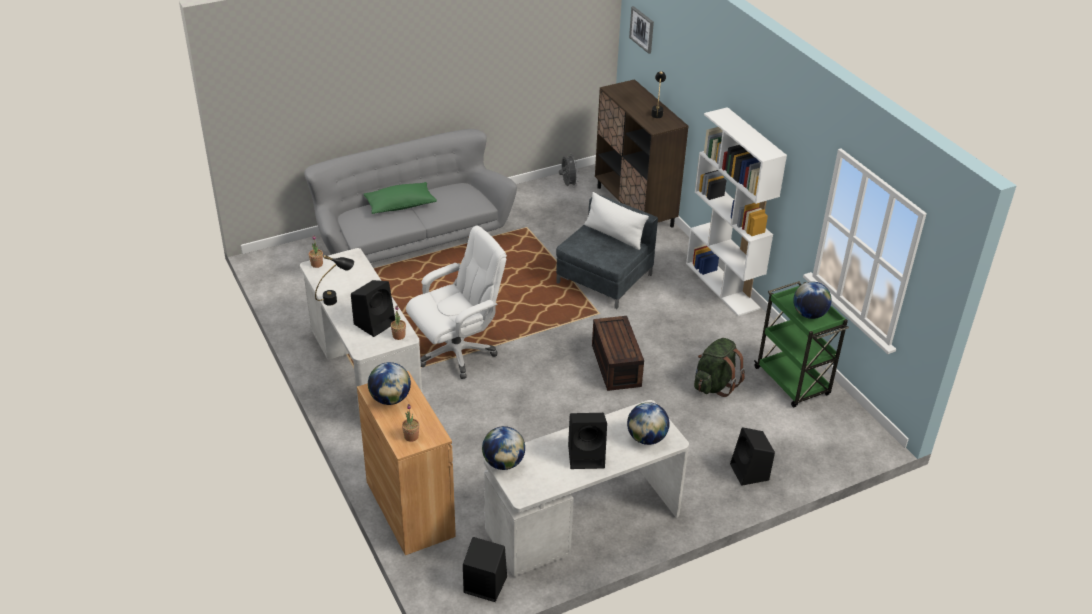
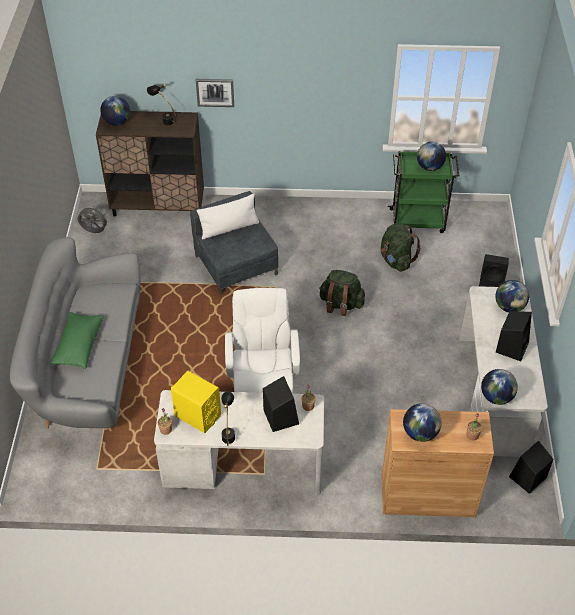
camera: 60 degrees left, 10 degrees up
brown storage box [592,316,644,391] -> green backpack [319,270,365,316]
picture [629,6,654,54] -> picture moved to [196,79,234,107]
white bookcase [686,107,787,316] -> none
none -> globe [100,96,130,126]
none -> yellow speaker [171,371,221,433]

